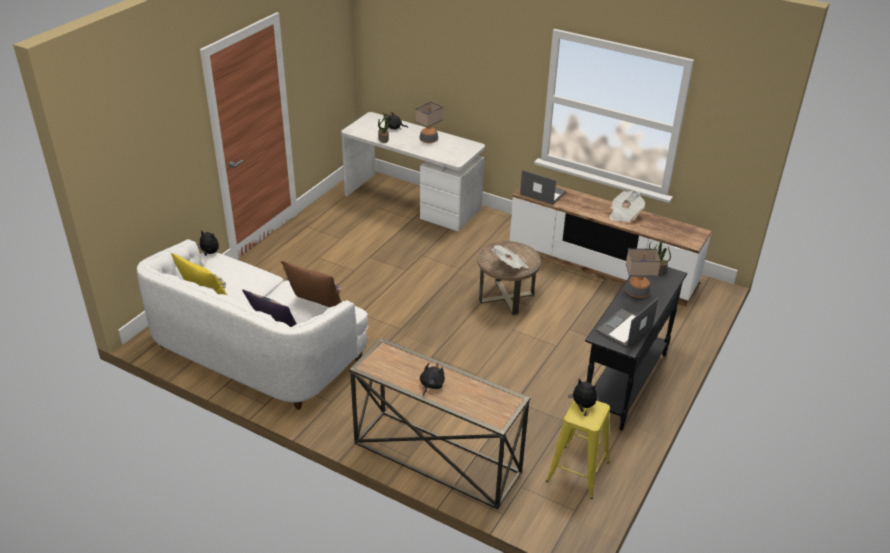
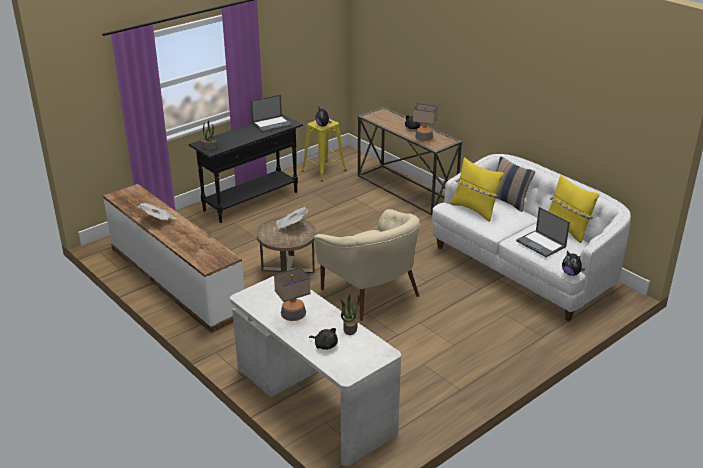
camera: 160 degrees left, 5 degrees down
brown pillow [281,261,342,307] -> yellow pillow [450,157,504,222]
laptop [520,170,566,205] -> laptop moved to [516,207,570,257]
table lamp [626,248,661,298] -> table lamp moved to [413,103,438,142]
none -> beige armchair [314,209,420,321]

